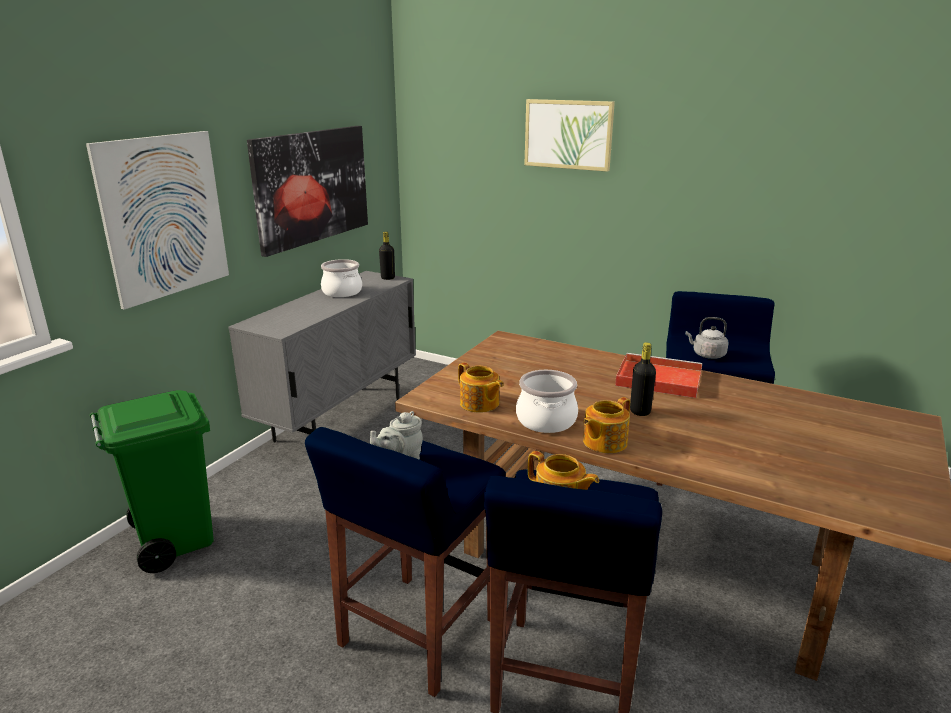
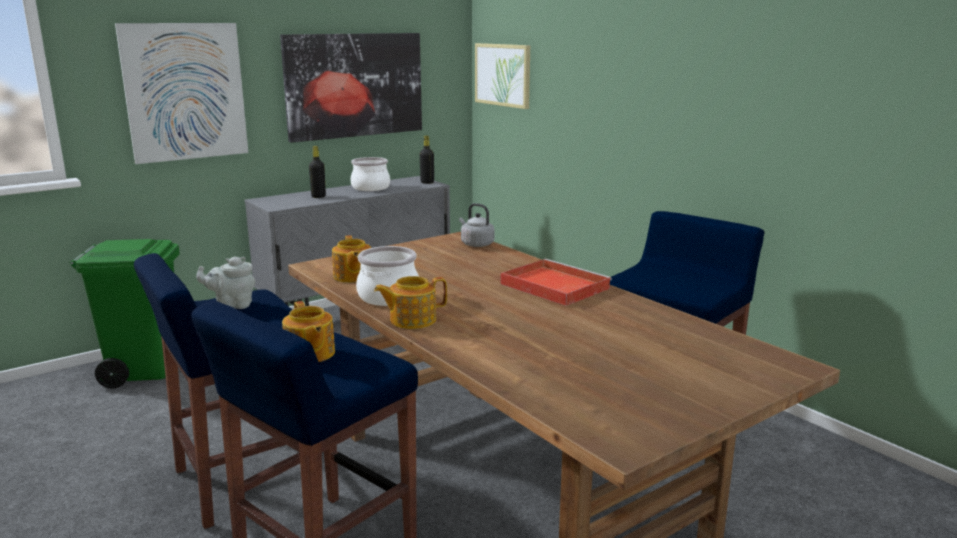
camera: 25 degrees right, 5 degrees down
picture [524,99,615,172] -> picture moved to [475,43,530,109]
black bottle [630,342,656,416] -> black bottle moved to [309,146,326,198]
grey kettle [686,317,729,359] -> grey kettle moved to [459,203,495,247]

